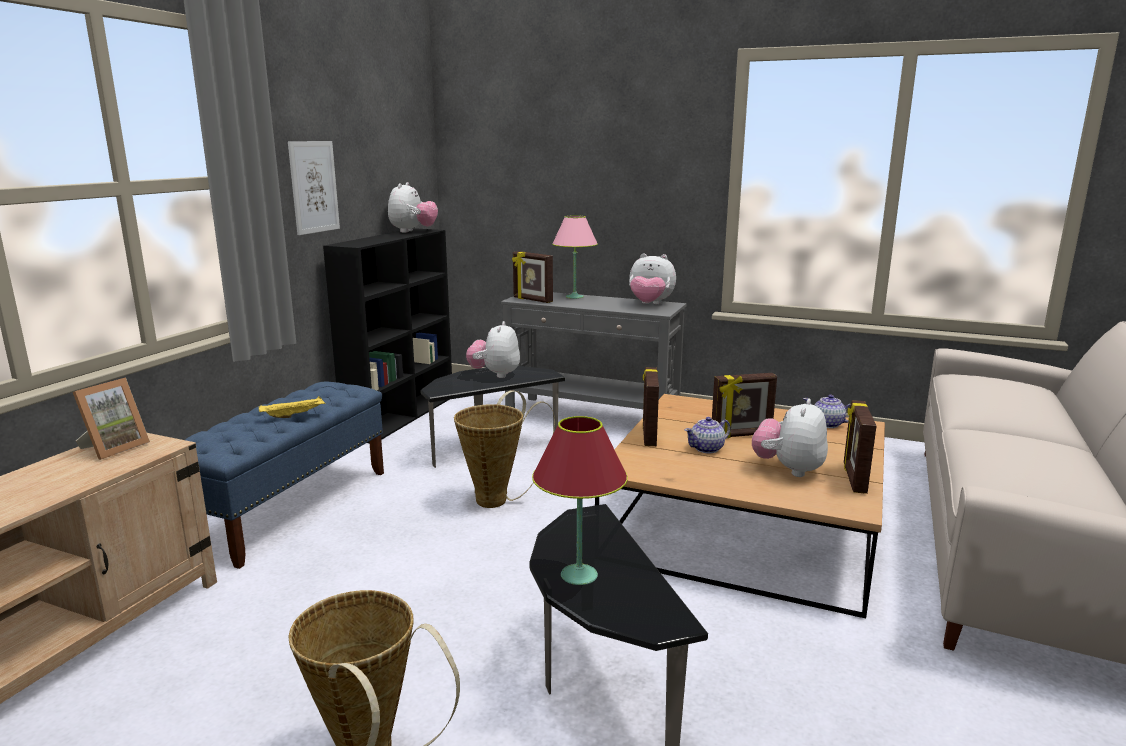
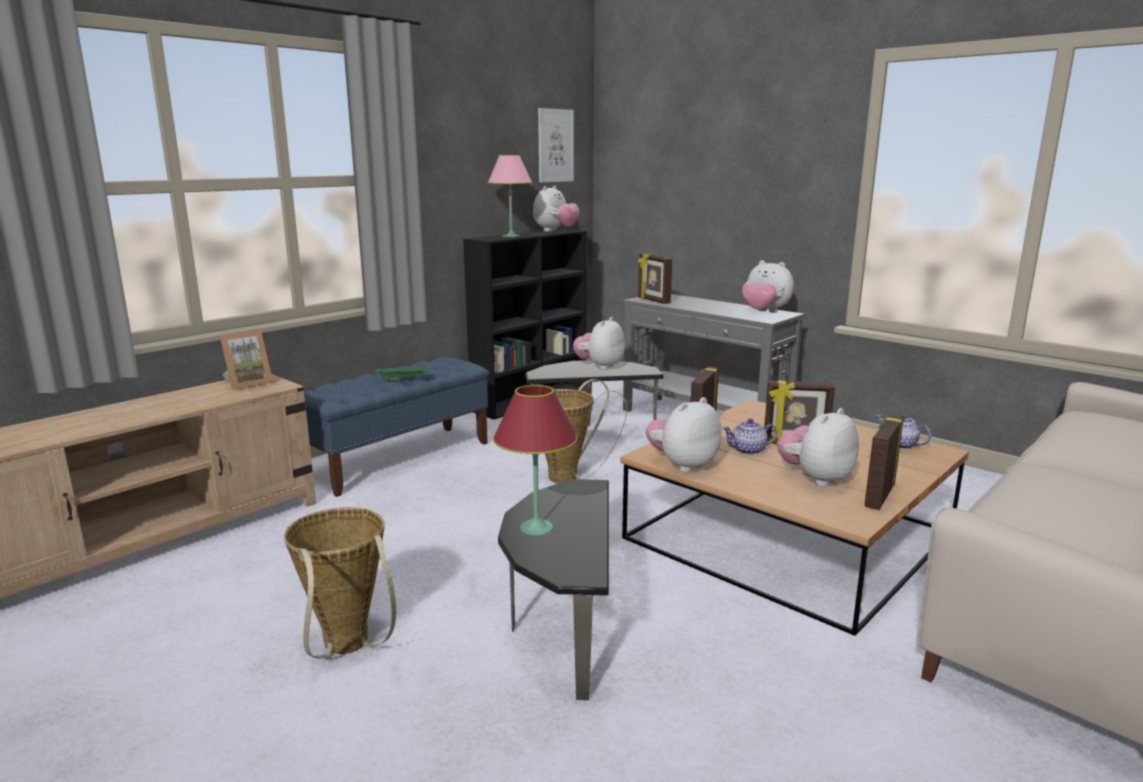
camera: 20 degrees right, 0 degrees up
yellow tray [259,396,325,418] -> green tray [373,365,428,381]
picture [288,141,340,235] -> picture moved to [538,108,574,183]
pink table lamp [552,215,598,299] -> pink table lamp moved to [488,155,532,237]
none -> plush toy [646,397,721,472]

